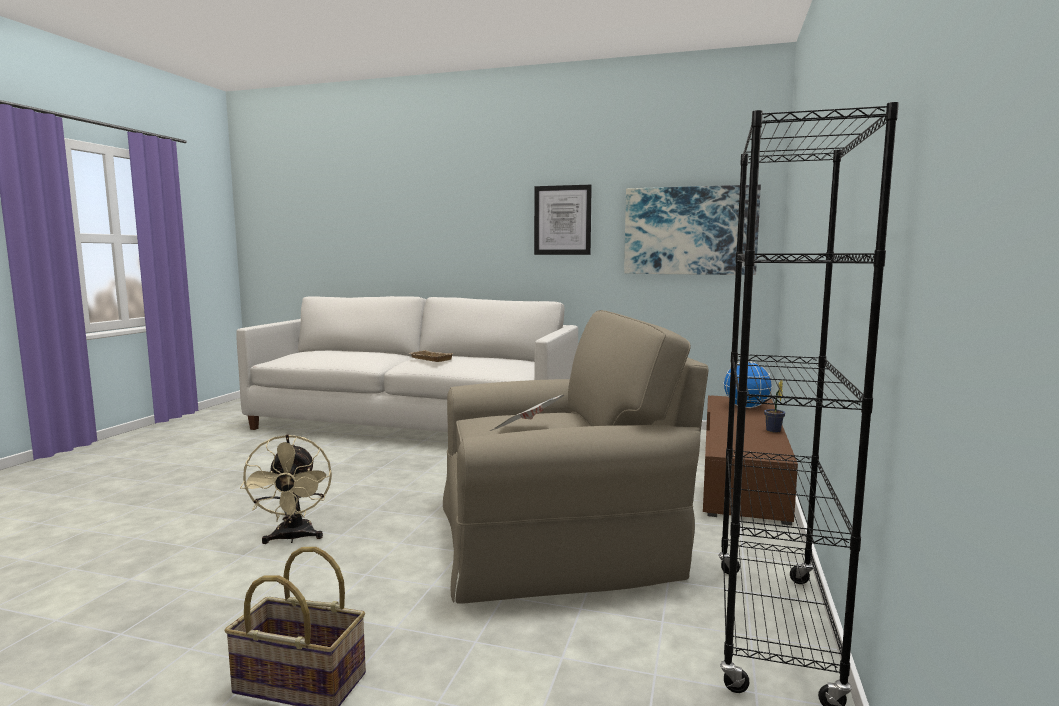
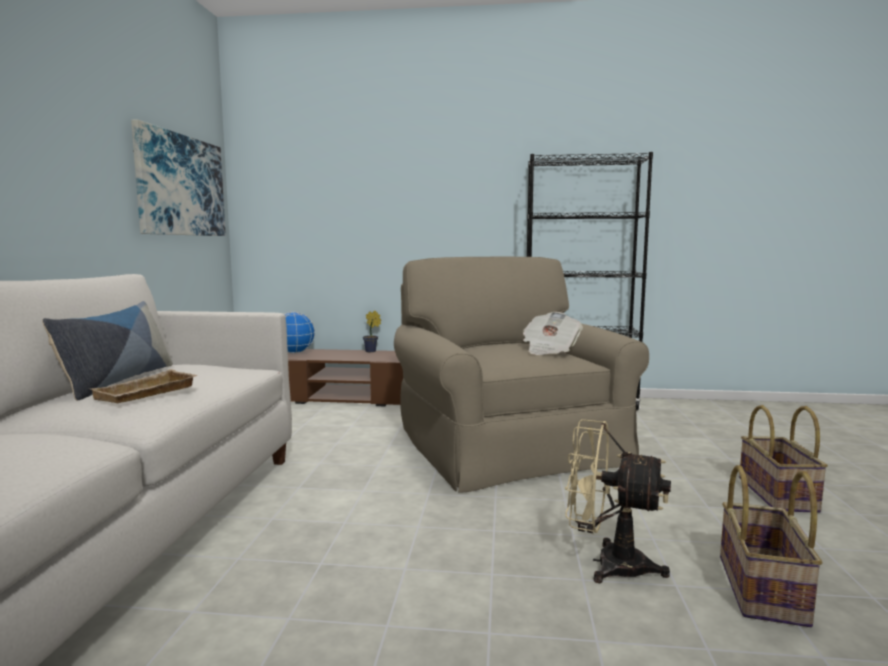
camera: 100 degrees left, 0 degrees up
beige fan [240,434,332,544] -> beige fan turned 135 degrees counterclockwise [565,419,671,583]
picture [534,185,592,255] -> none
none -> pillow [42,301,173,401]
none -> basket [720,465,822,627]

